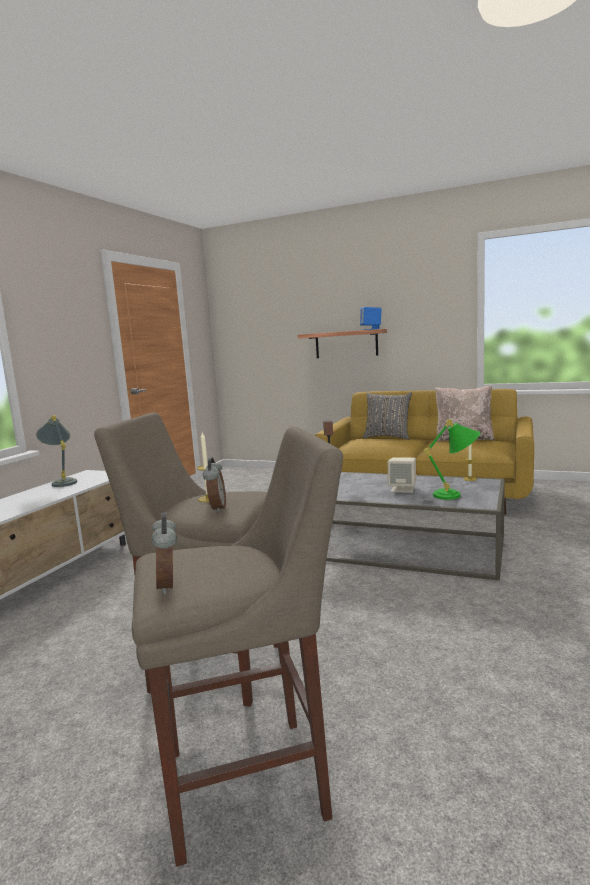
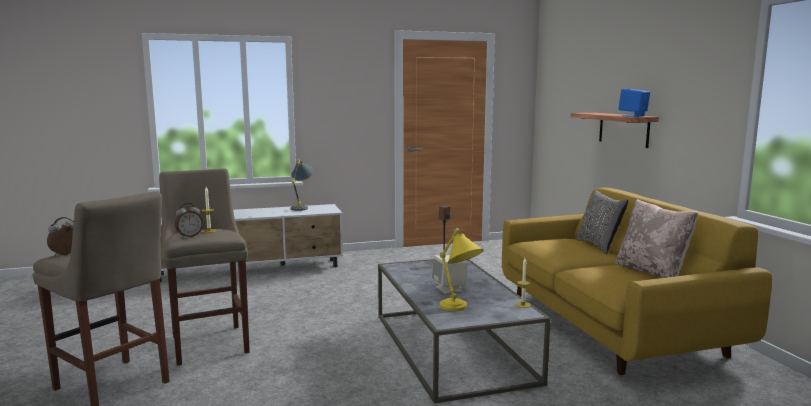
camera: 50 degrees right, 0 degrees up
green table lamp [424,419,480,500] -> yellow table lamp [440,228,484,311]

